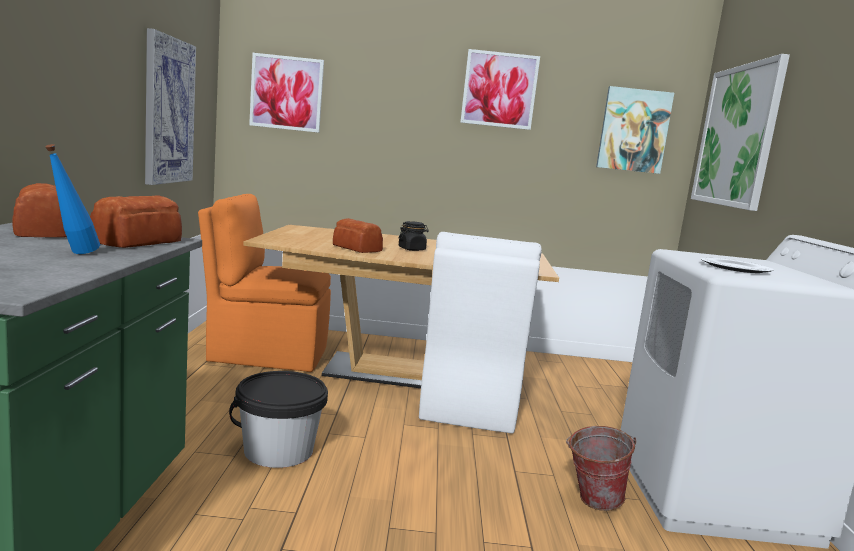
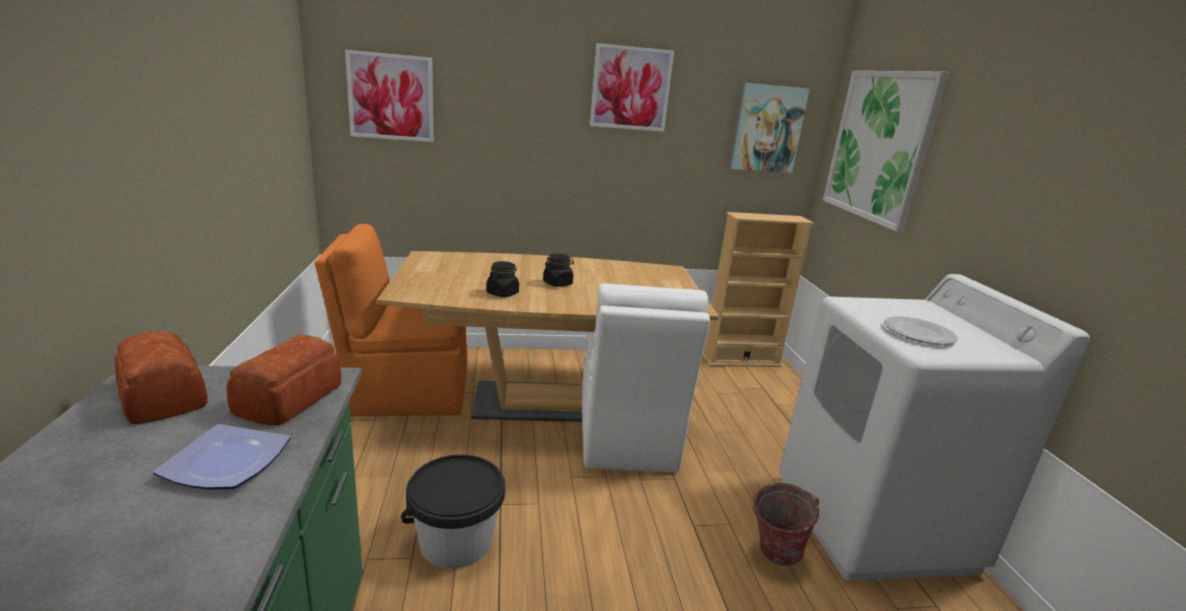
camera: 10 degrees left, 10 degrees up
blue bottle [45,144,100,254] -> plate [153,424,291,490]
picture [145,28,196,185] -> none
bread [333,218,383,253] -> black jar [486,261,519,297]
none -> beige bookcase [703,212,814,367]

